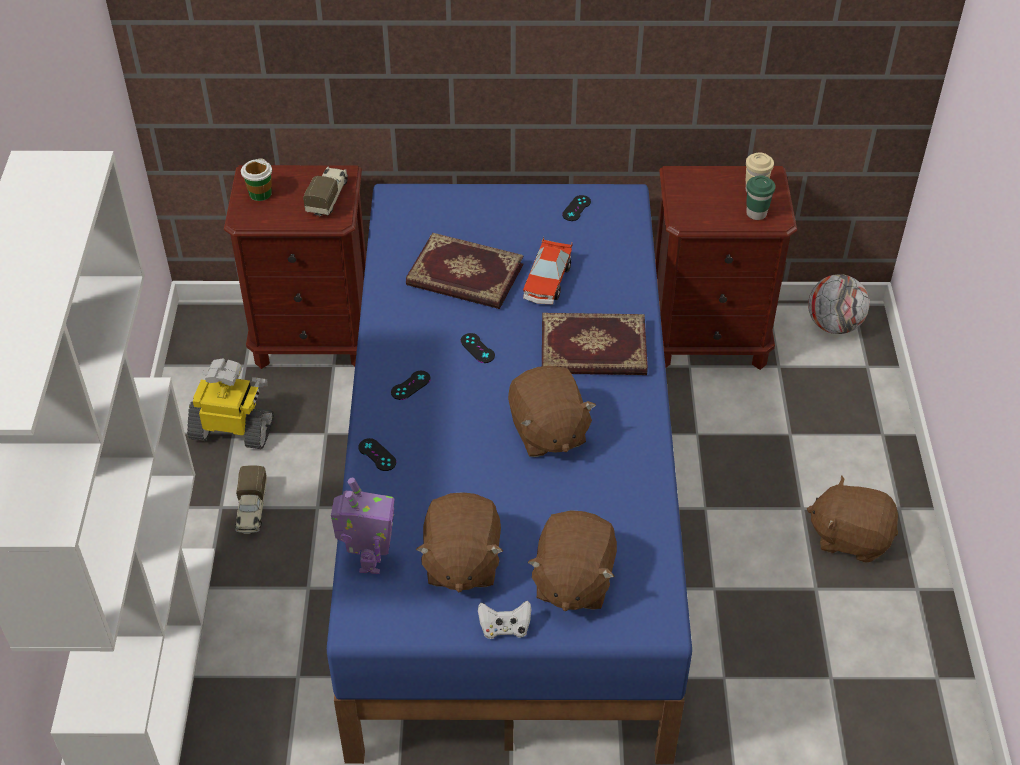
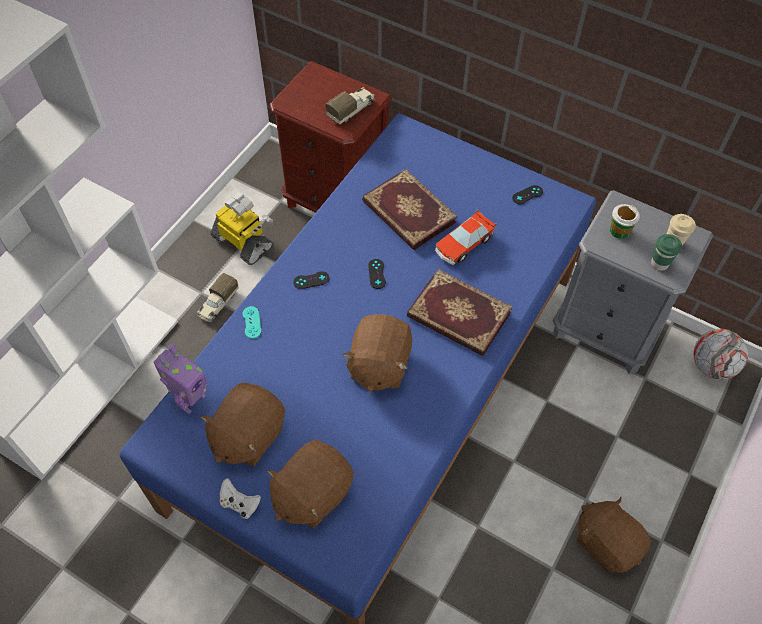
camera: 30 degrees right, 10 degrees up
cup [241,158,272,201] -> cup moved to [610,204,640,239]
black game controller [358,438,397,471] -> turquoise game controller [243,306,262,339]
brown nightstand [655,166,797,370] -> grey nightstand [553,190,713,374]

